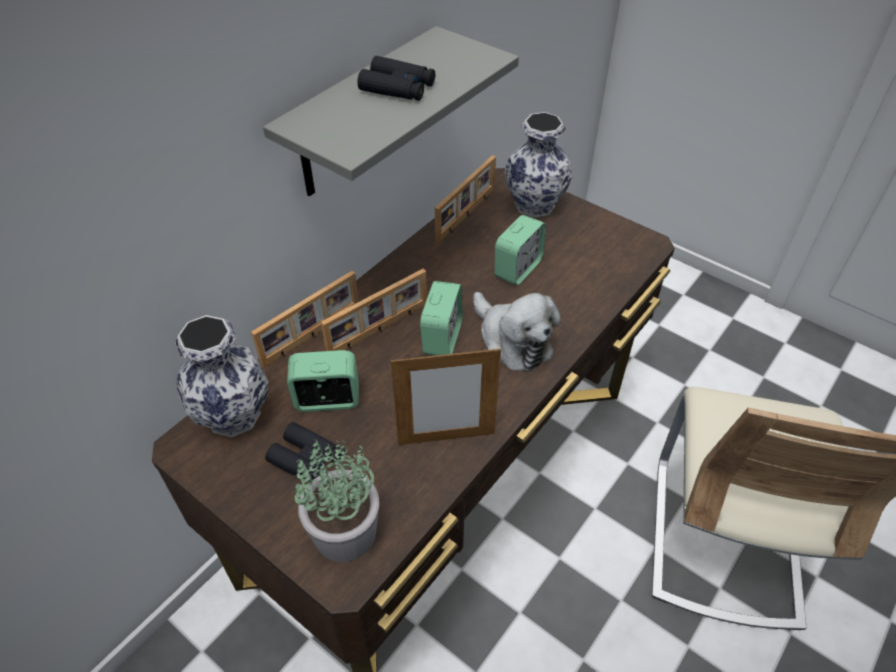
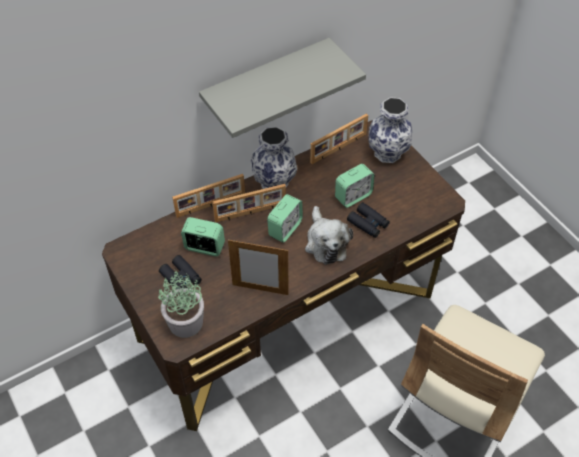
camera: 20 degrees right, 5 degrees up
vase [175,315,269,437] -> vase moved to [251,127,297,189]
black binoculars [357,56,435,101] -> black binoculars moved to [347,202,390,238]

